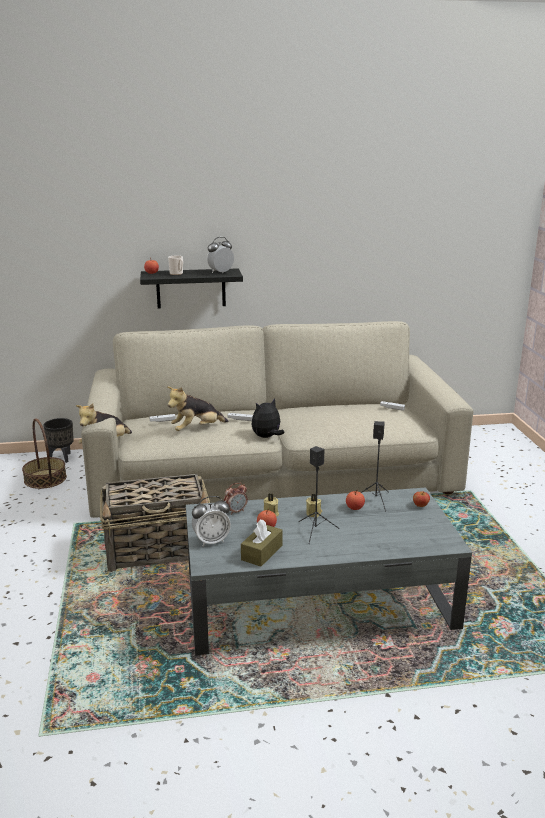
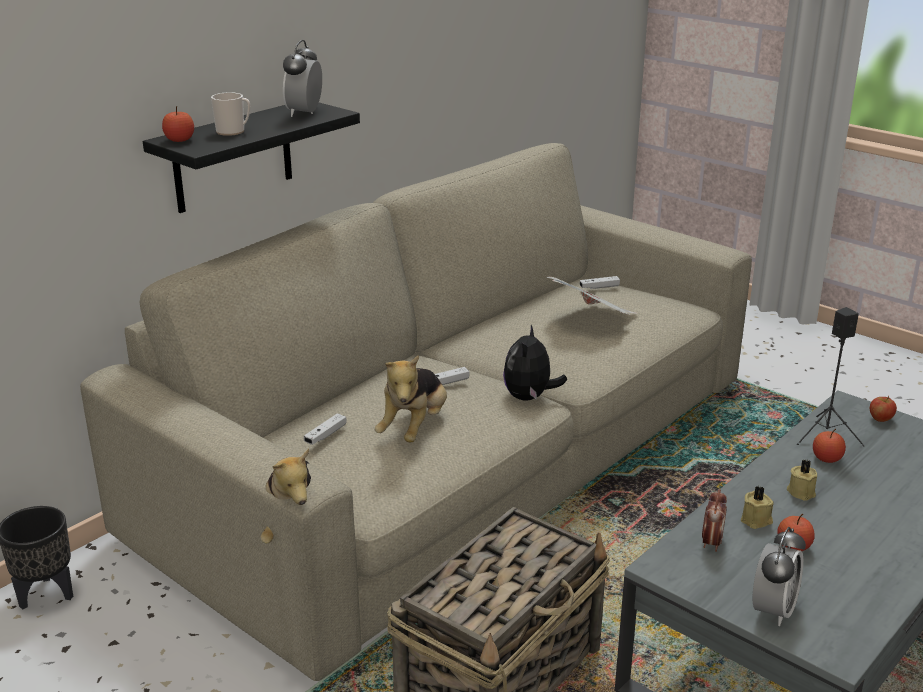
camera: 40 degrees left, 5 degrees up
basket [22,418,67,489] -> none
brown tissue box [241,519,283,567] -> none
black speaker [298,446,340,544] -> none
none -> newspaper [546,277,637,315]

